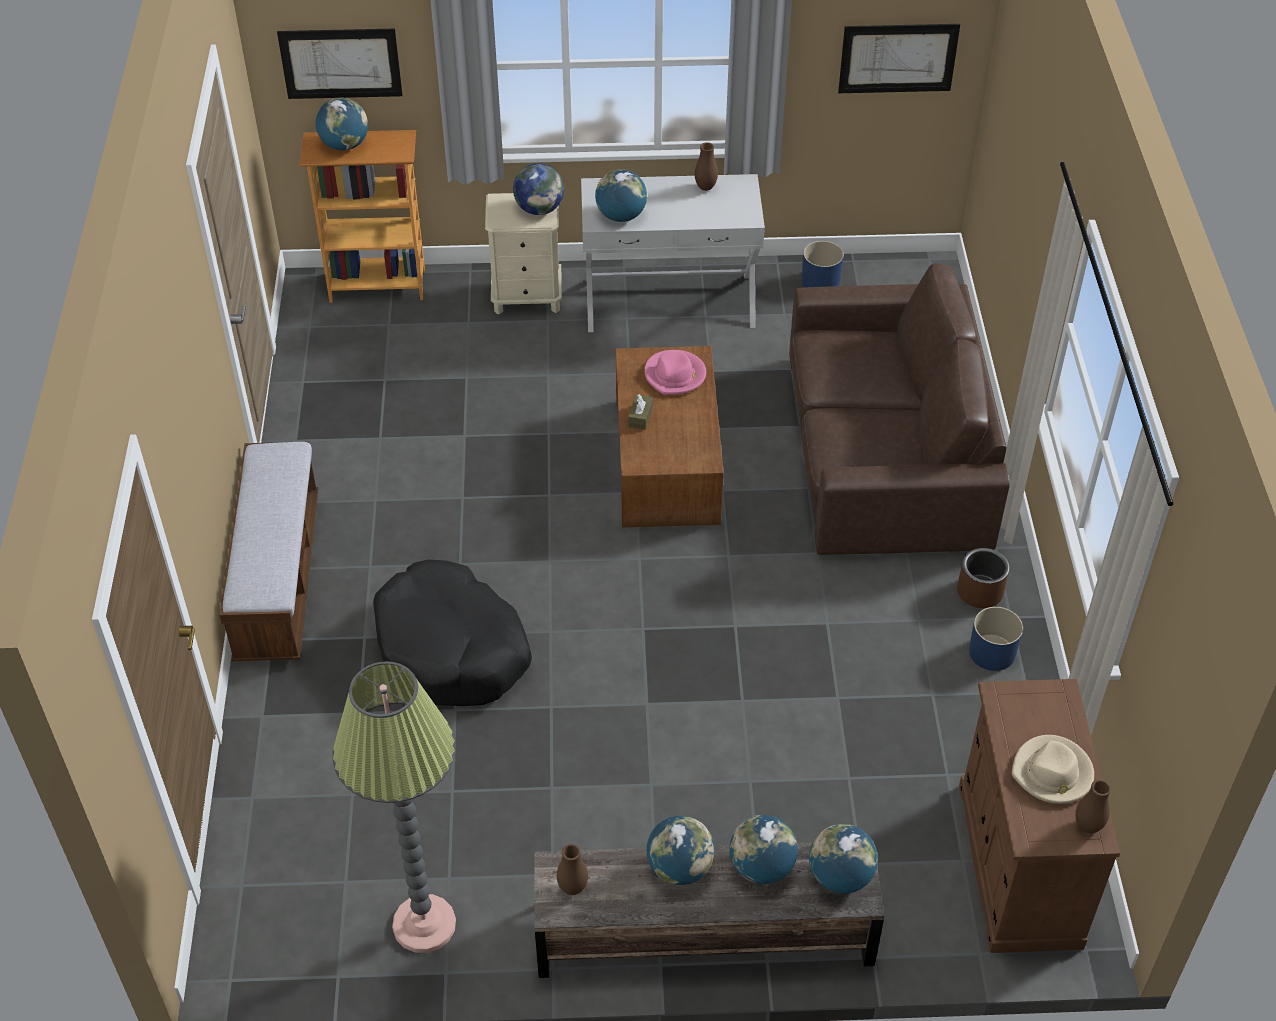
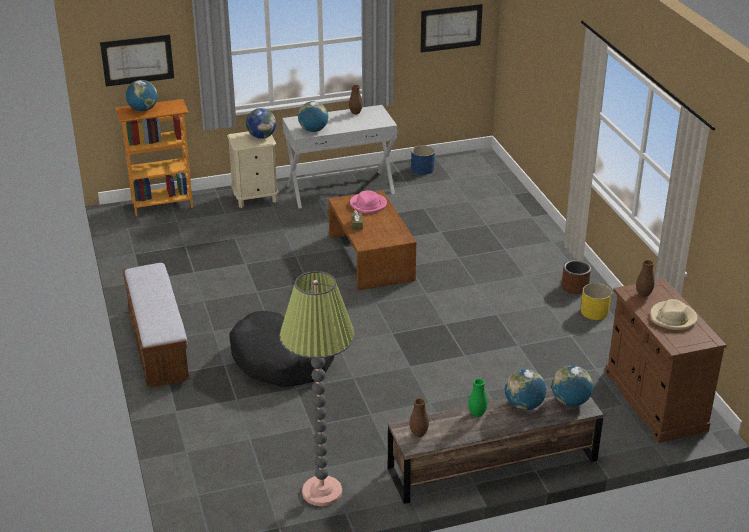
camera: 15 degrees left, 15 degrees down
globe [646,816,715,885] -> green vase [468,379,487,417]
brown sofa [789,263,1010,555] -> none
blue planter [969,607,1023,671] -> yellow planter [581,283,612,320]
brown vase [1075,780,1111,833] -> brown vase moved to [636,260,655,297]

